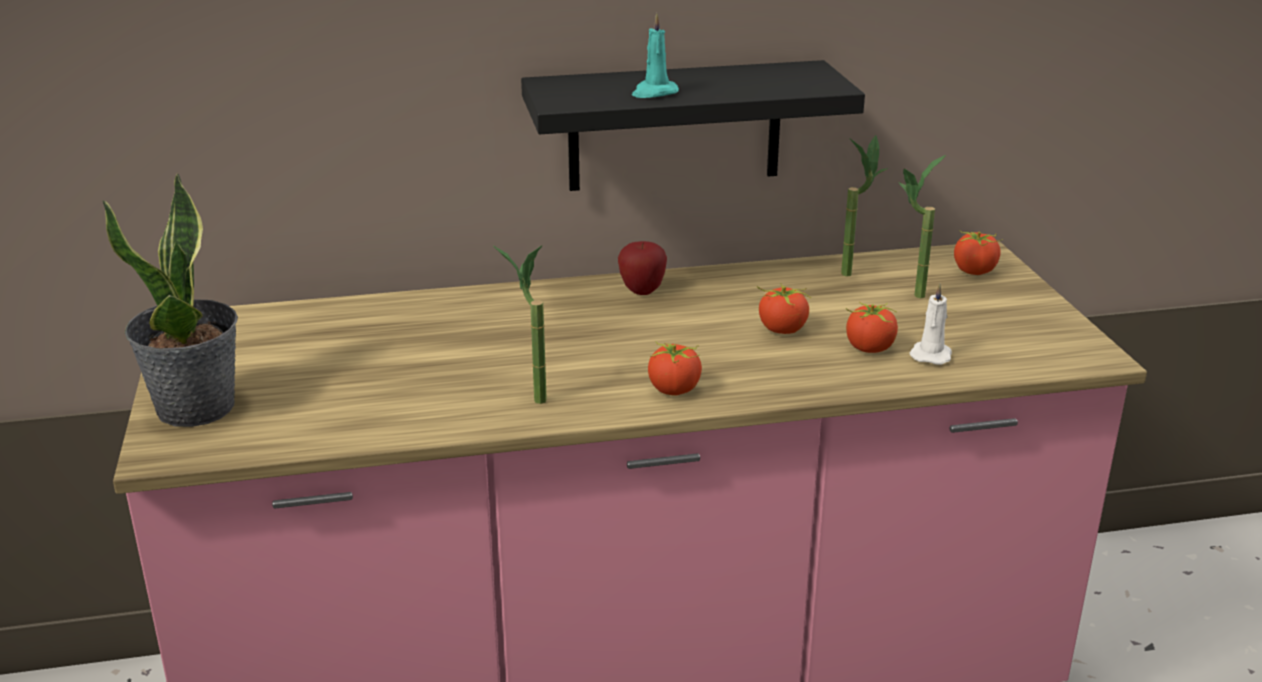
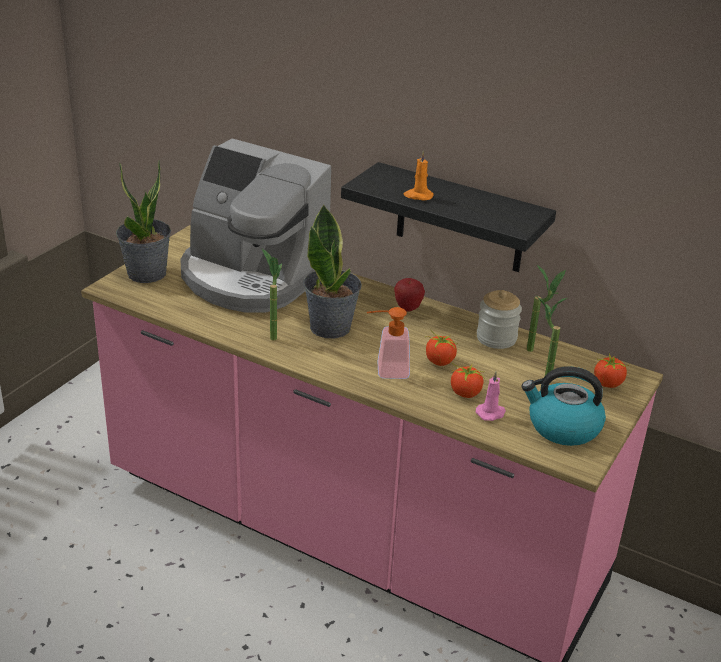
camera: 40 degrees right, 5 degrees up
turquoise candle [632,13,679,98] -> orange candle [404,151,434,200]
tomato [648,341,702,396] -> none
white candle [910,283,952,365] -> pink candle [476,371,506,421]
none -> coffee machine [180,138,331,313]
none -> potted plant [303,204,362,338]
none -> soap dispenser [367,307,410,379]
none -> jar [477,290,522,349]
none -> kettle [522,366,606,446]

